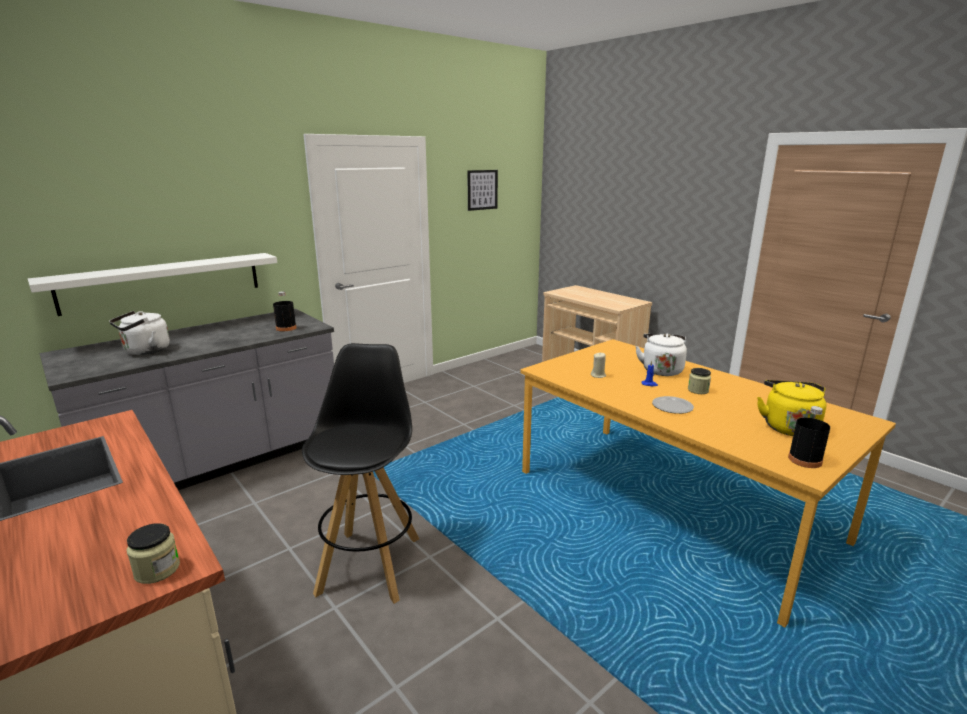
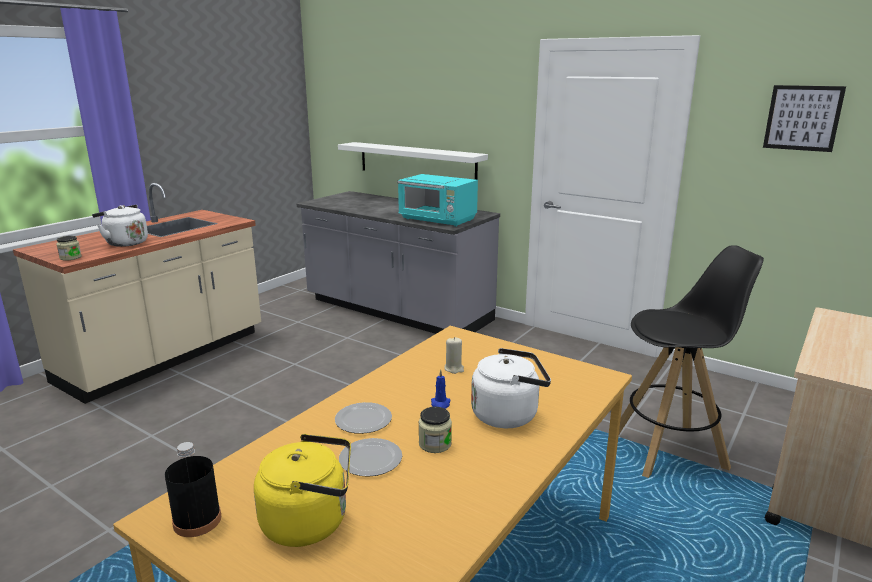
camera: 75 degrees right, 0 degrees up
white kettle [109,311,170,355] -> white kettle moved to [92,205,148,247]
black bottle [273,291,297,331] -> turquoise microwave [397,174,478,227]
black stool [302,343,419,604] -> black stool moved to [619,245,764,478]
none -> plate [339,438,402,477]

